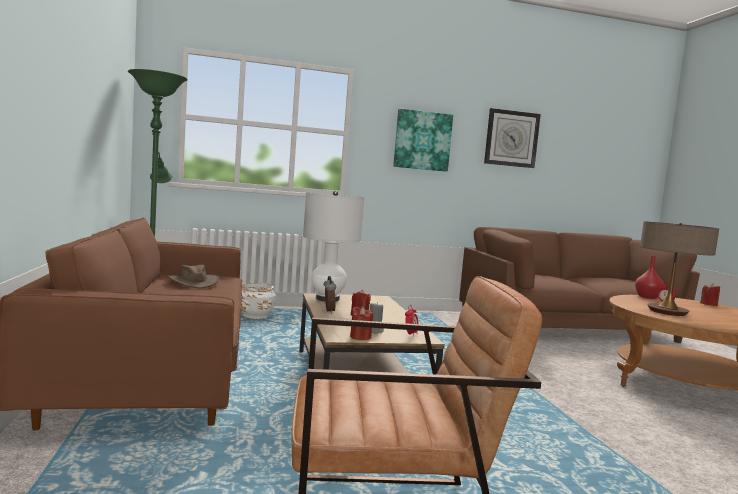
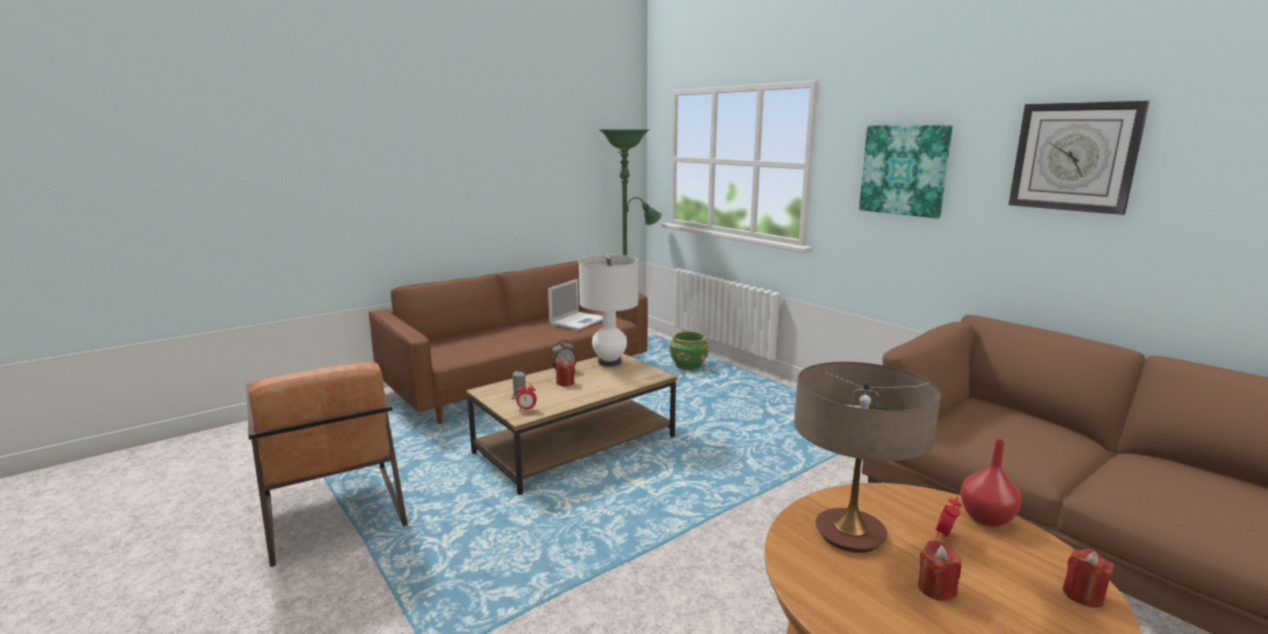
camera: 65 degrees right, 10 degrees up
brown hat [167,265,219,288] -> laptop [548,279,602,330]
white planter [241,283,276,319] -> green planter [669,331,708,370]
red candle [350,307,373,340] -> red candle moved to [918,539,961,601]

